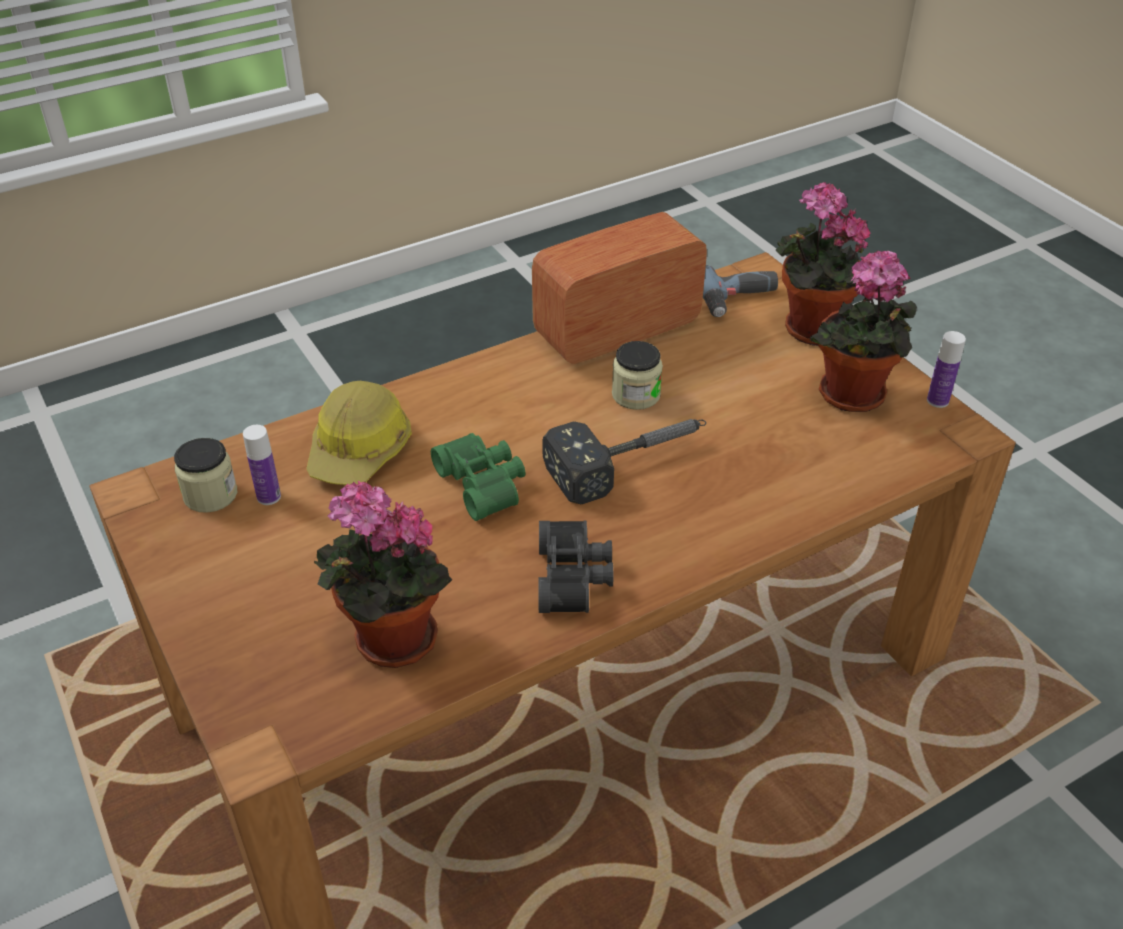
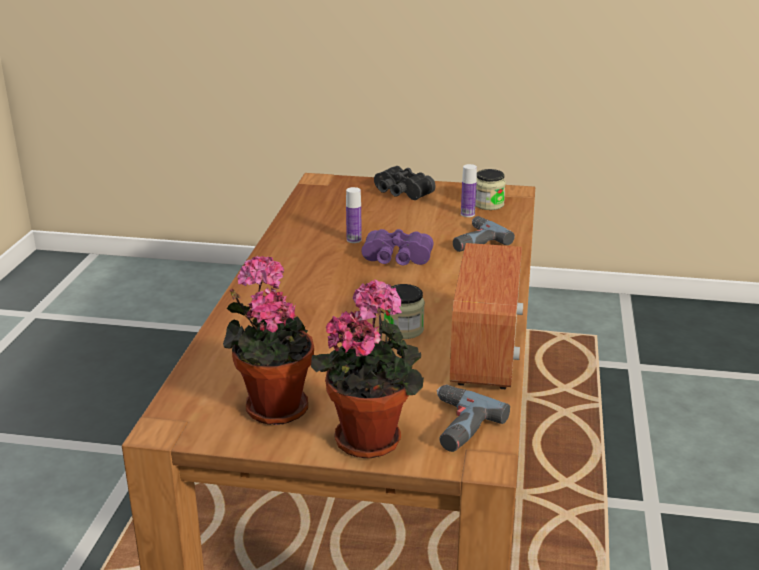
camera: 130 degrees right, 15 degrees down
hard hat [306,381,412,485] -> power drill [453,216,515,252]
potted plant [314,481,452,668] -> none
green binoculars [431,433,525,521] -> purple binoculars [361,229,434,265]
black binoculars [538,520,613,613] -> black binoculars moved to [374,166,436,200]
hammer [542,419,706,504] -> none
bottle [927,331,966,408] -> bottle moved to [346,187,362,243]

